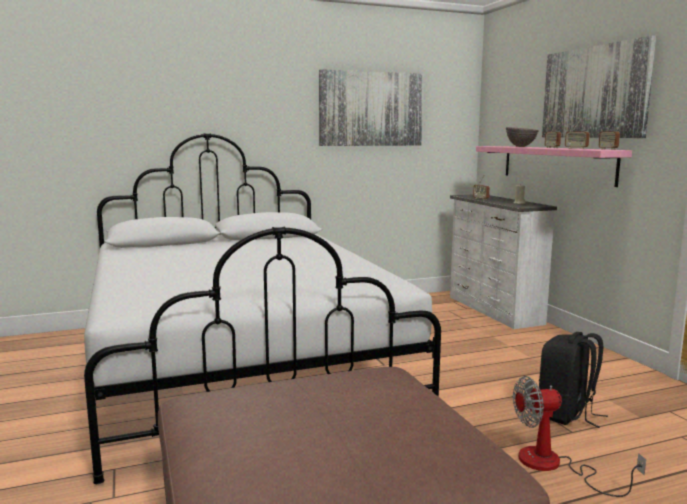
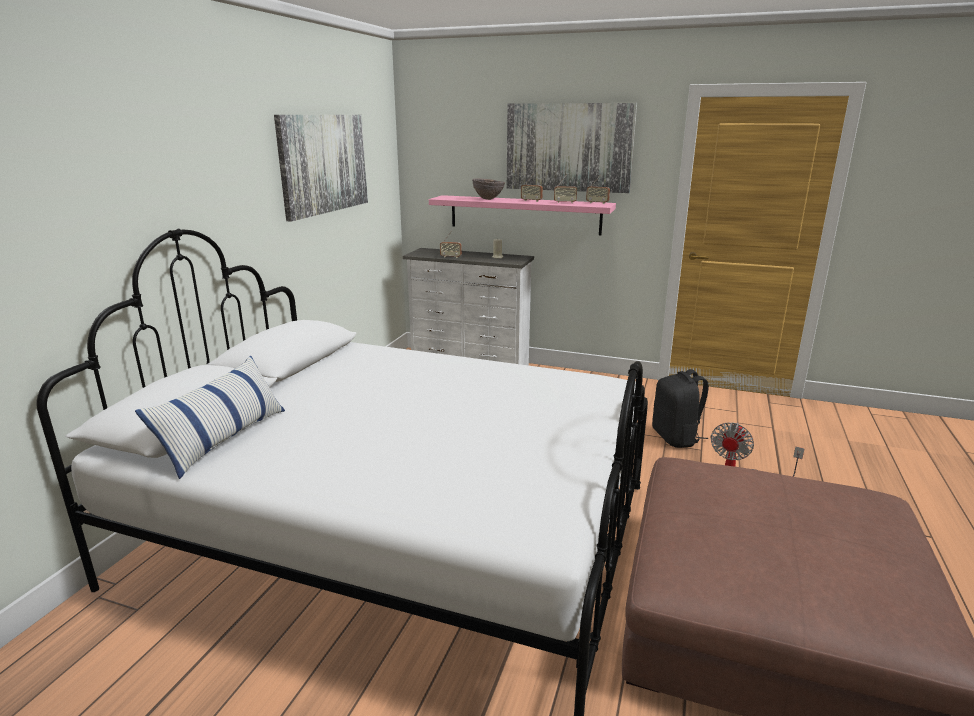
camera: 50 degrees left, 10 degrees up
none -> pillow [135,356,285,479]

